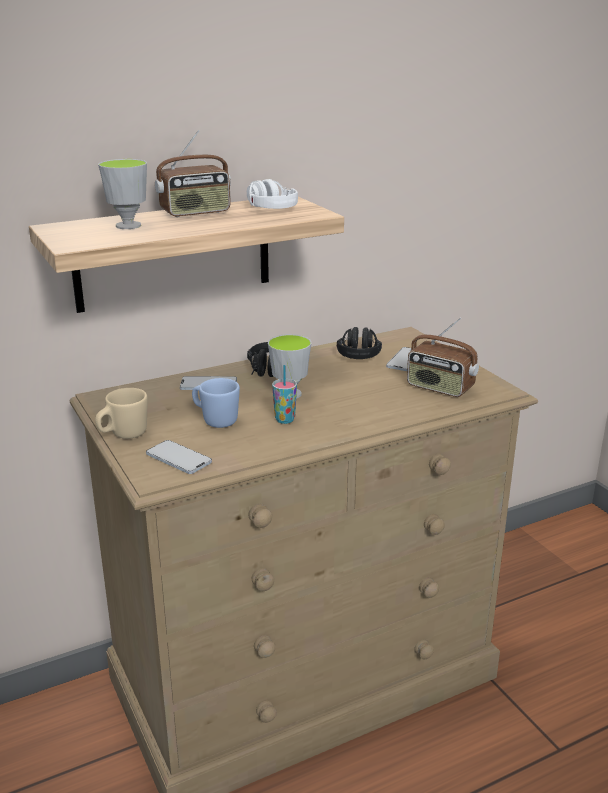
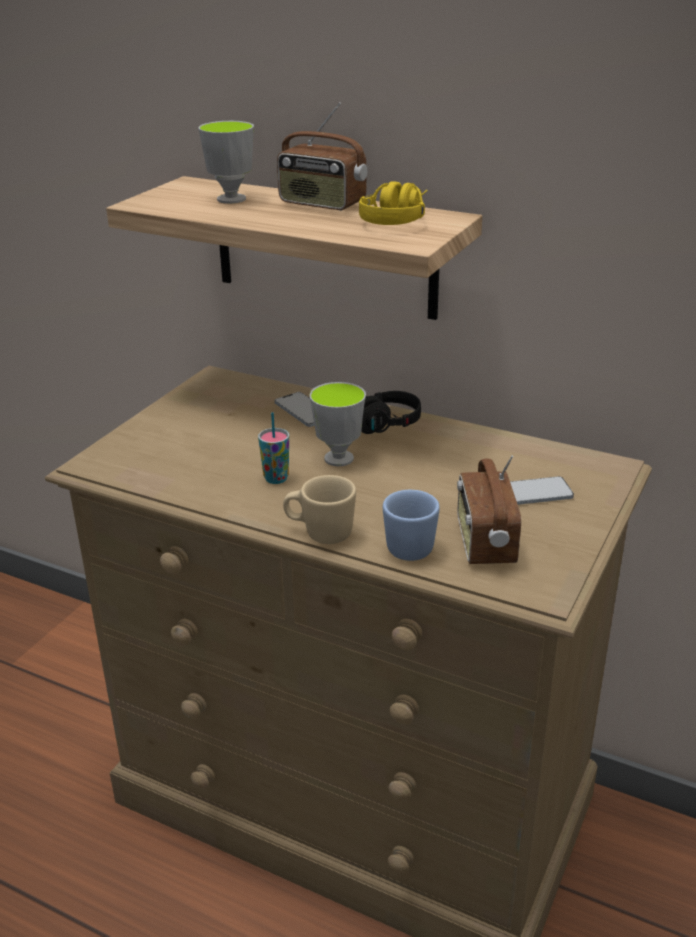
camera: 55 degrees right, 5 degrees up
beige mug [95,388,148,439] -> beige mug moved to [283,475,356,544]
phone [146,440,212,474] -> none
blue mug [192,378,240,428] -> blue mug moved to [383,490,440,561]
white headphones [247,179,298,209] -> yellow headphones [359,181,428,225]
black headphones [337,327,382,359] -> none

